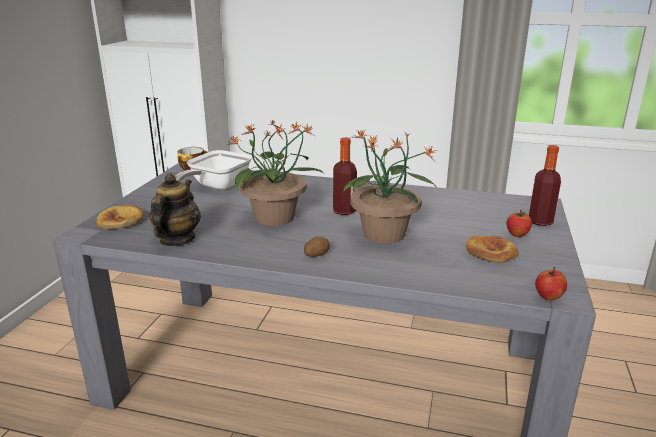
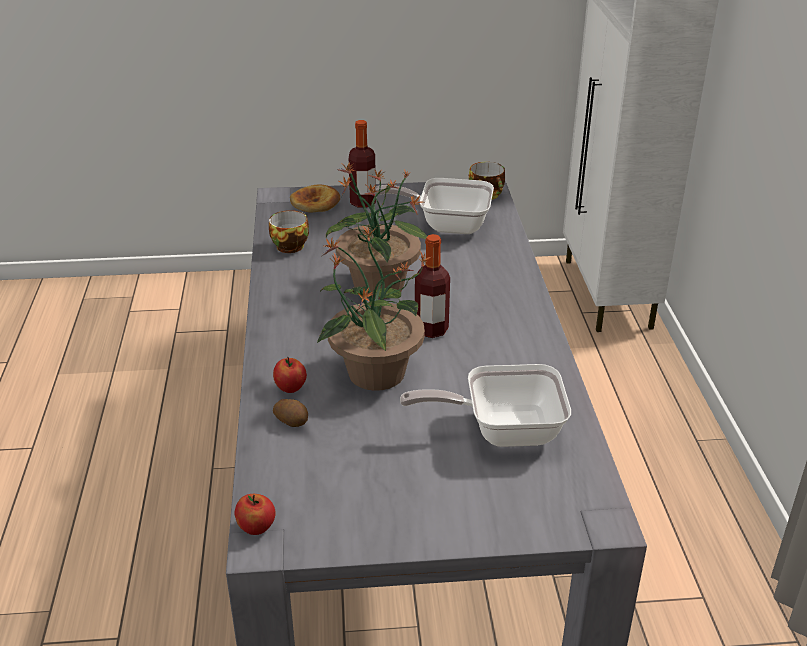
camera: 70 degrees right, 10 degrees up
teapot [149,173,201,246] -> cup [269,210,309,253]
potato [304,237,330,257] -> potato moved to [273,399,308,427]
bread [466,235,519,263] -> none
apple [506,210,532,237] -> apple moved to [273,357,307,393]
bottle [529,145,561,226] -> bottle moved to [349,120,376,207]
none -> frying pan [400,364,571,447]

